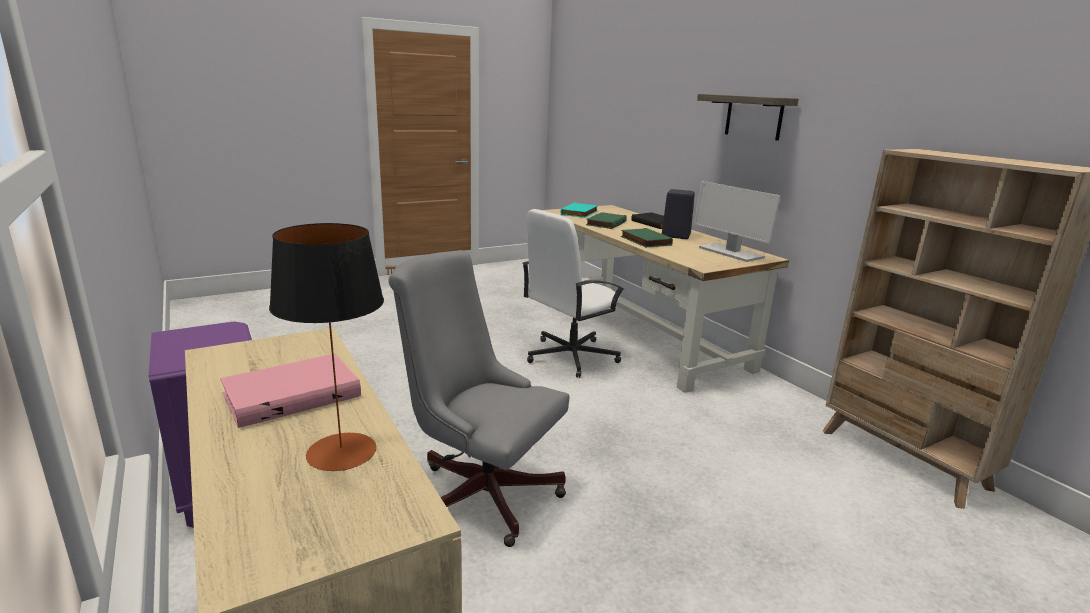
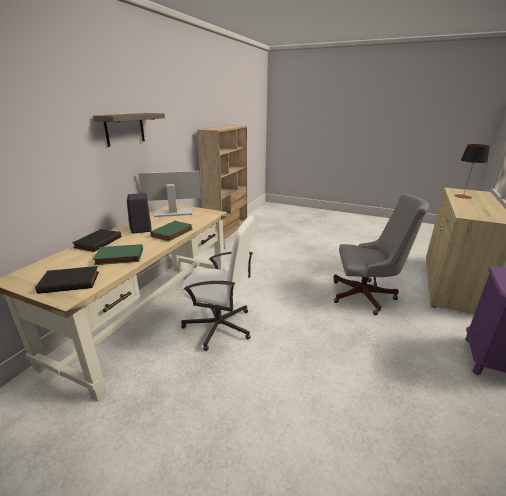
camera: 125 degrees left, 5 degrees up
pink book [220,354,361,428] -> none
grey office chair [388,250,569,547] -> grey office chair turned 75 degrees counterclockwise [333,193,429,315]
turquoise book [561,203,598,218] -> black book [35,266,99,294]
monitor [693,181,781,262] -> monitor turned 120 degrees counterclockwise [138,171,201,217]

